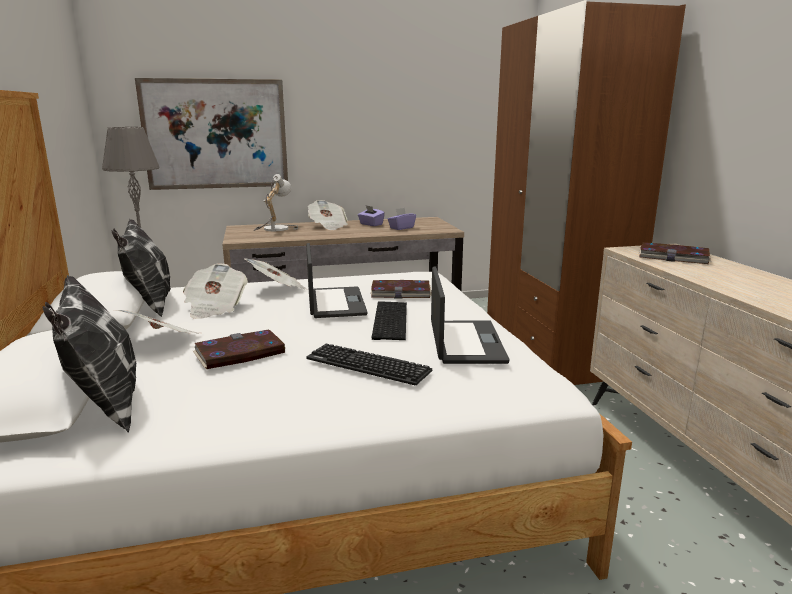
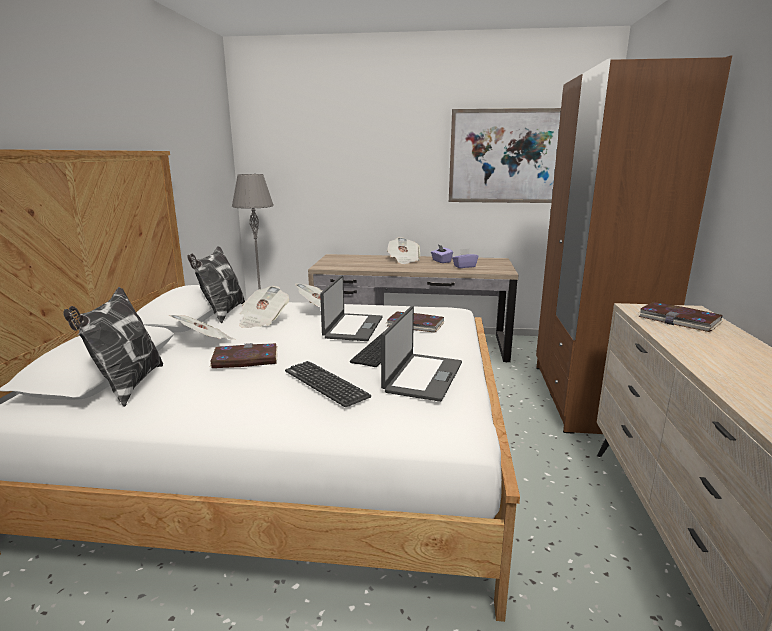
camera: 20 degrees right, 0 degrees up
picture [135,78,288,190] -> picture moved to [449,108,561,203]
table lamp [254,174,299,231] -> none

